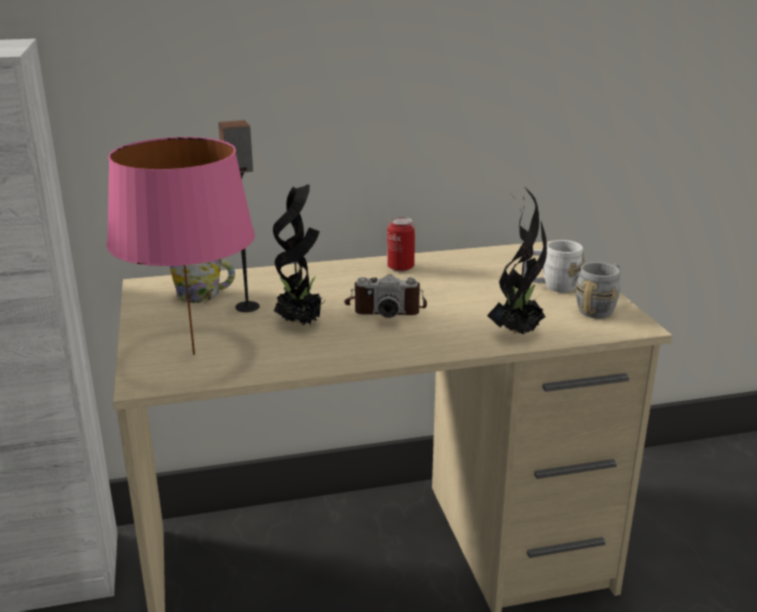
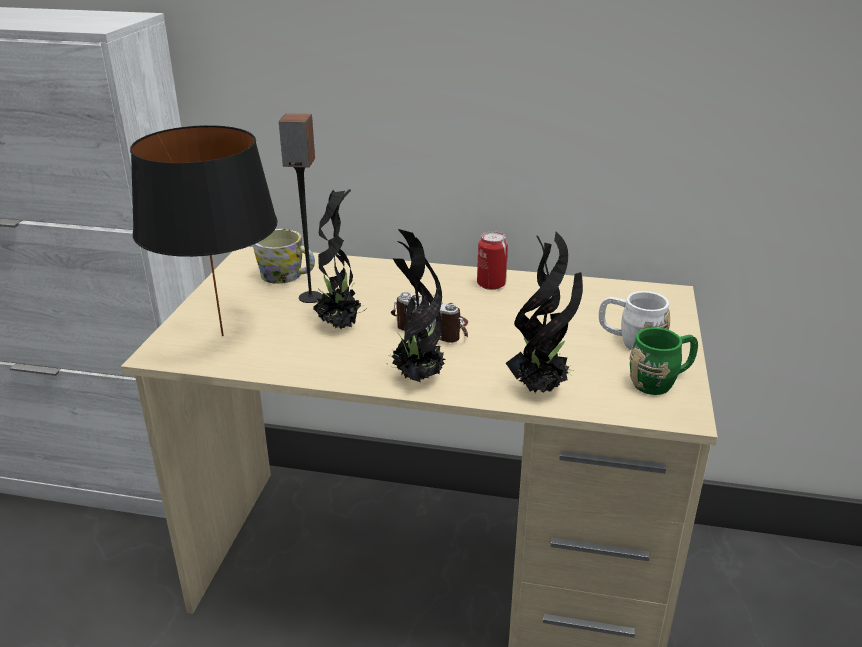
camera: 25 degrees right, 5 degrees up
pink table lamp [107,137,255,355] -> black table lamp [130,125,278,336]
grey mug [576,262,620,318] -> green mug [629,327,698,395]
none -> potted plant [390,229,446,382]

